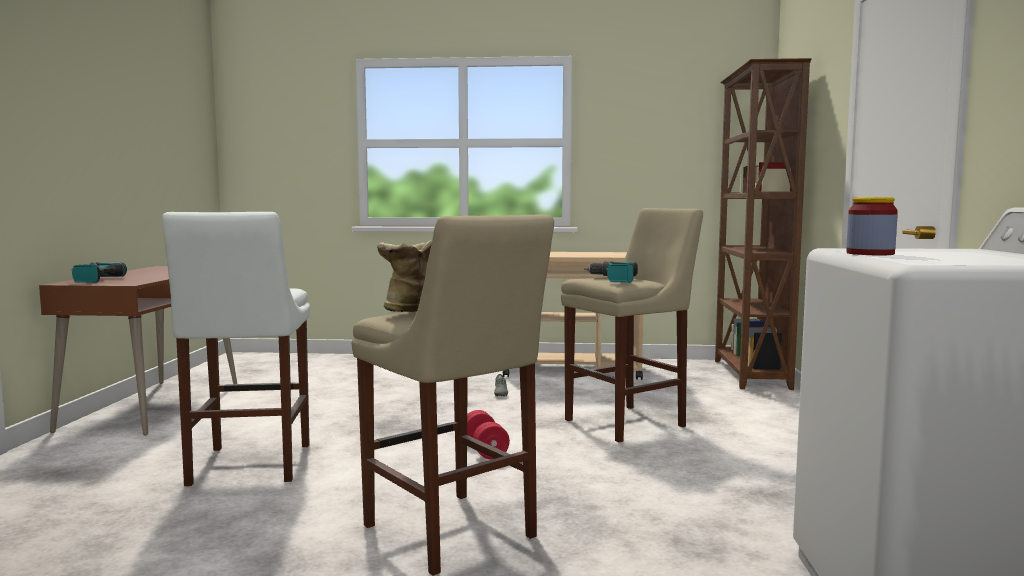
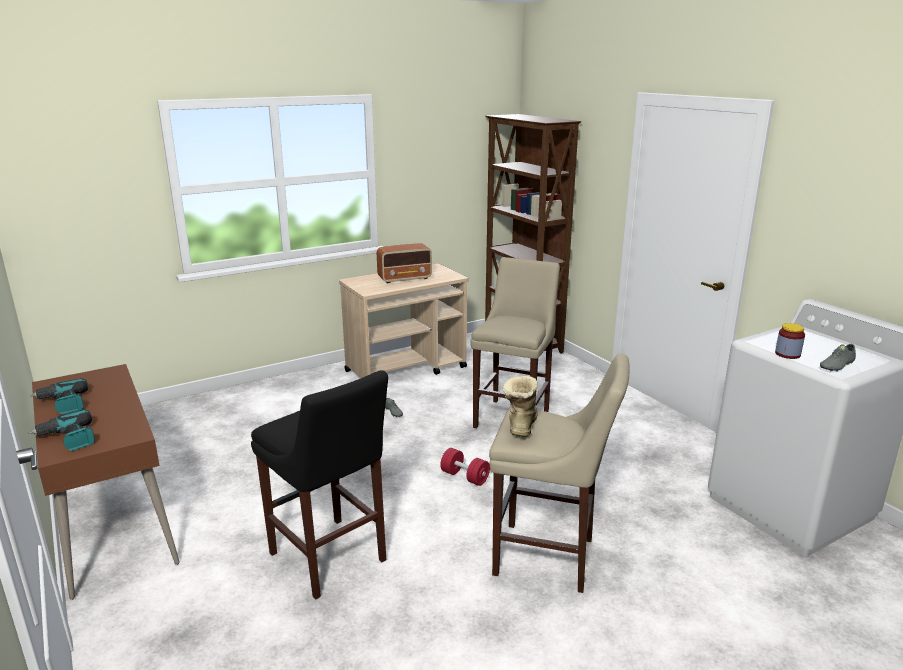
camera: 35 degrees left, 15 degrees up
white stool [162,212,310,486] -> black stool [251,370,388,600]
power drill [584,261,638,283] -> power drill moved to [30,378,88,415]
none -> radio [377,243,432,283]
none -> grey shoe [820,344,856,372]

